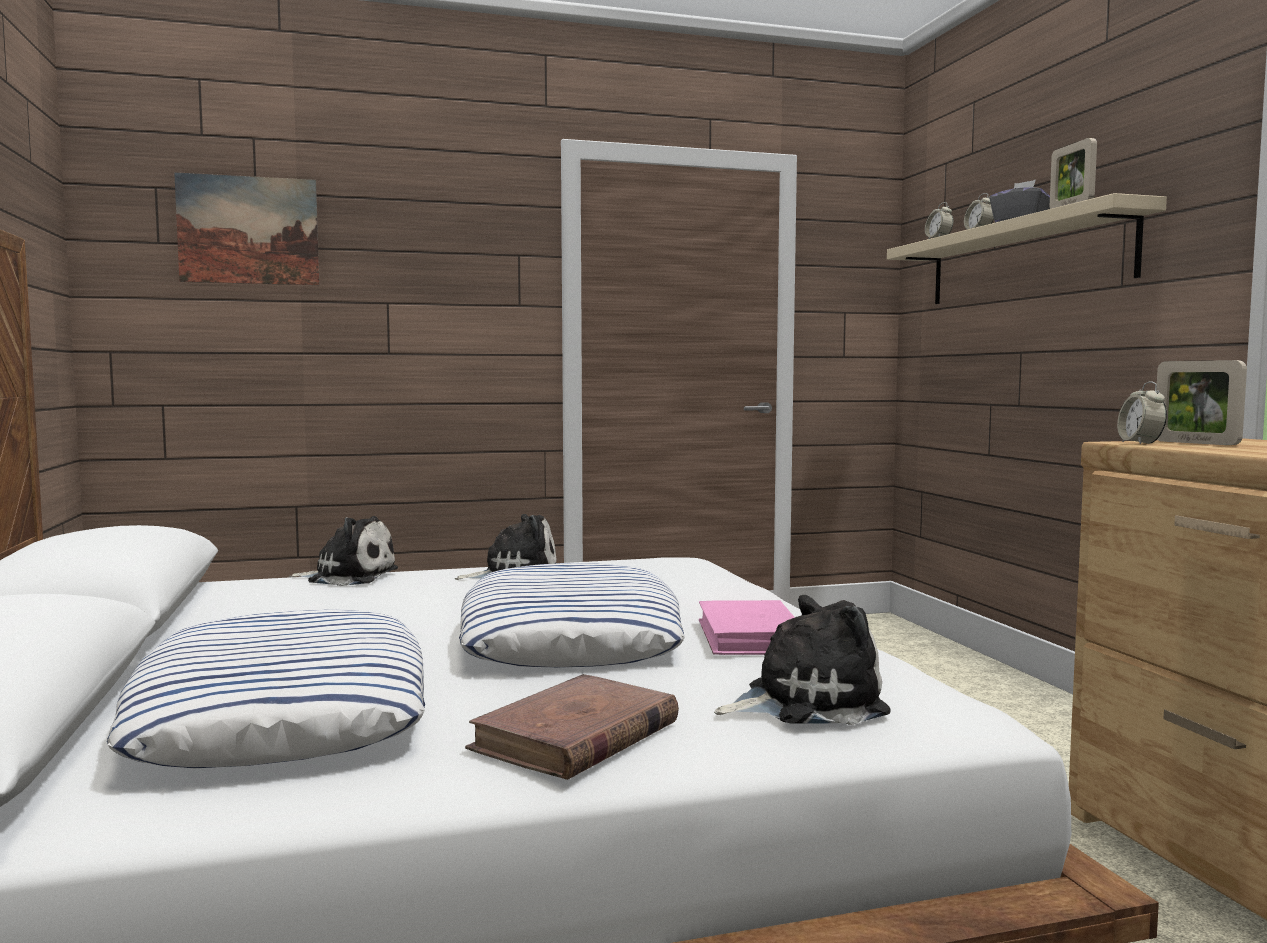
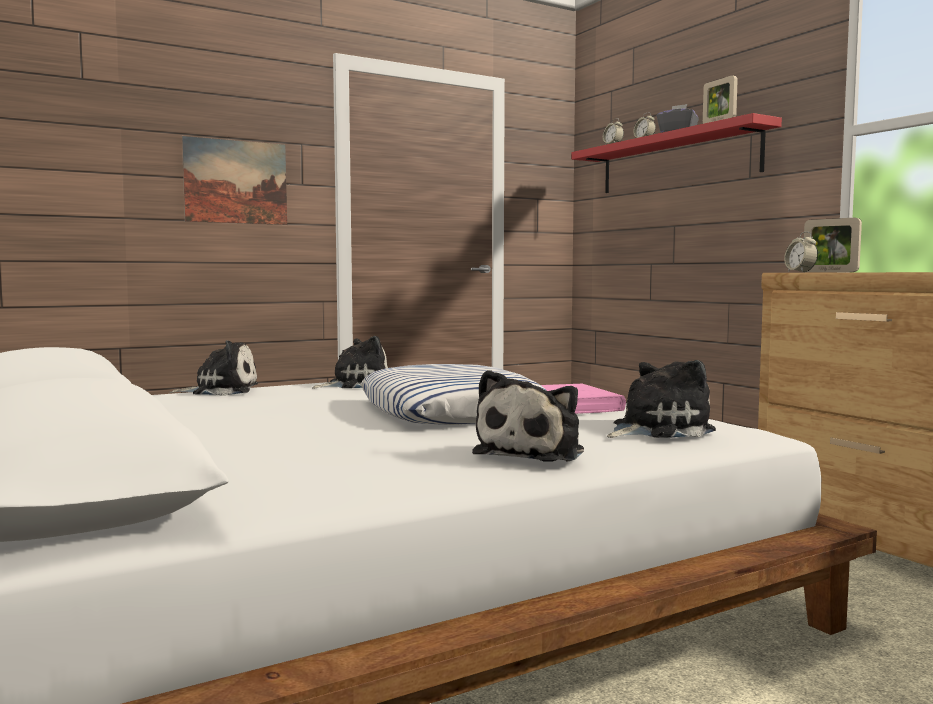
camera: 15 degrees left, 0 degrees up
pillow [107,610,425,768] -> none
picture [174,172,320,285] -> picture moved to [182,136,287,225]
brown book [465,674,679,780] -> plush toy [472,370,584,462]
beige shelf [887,193,1167,304] -> red shelf [571,113,782,193]

